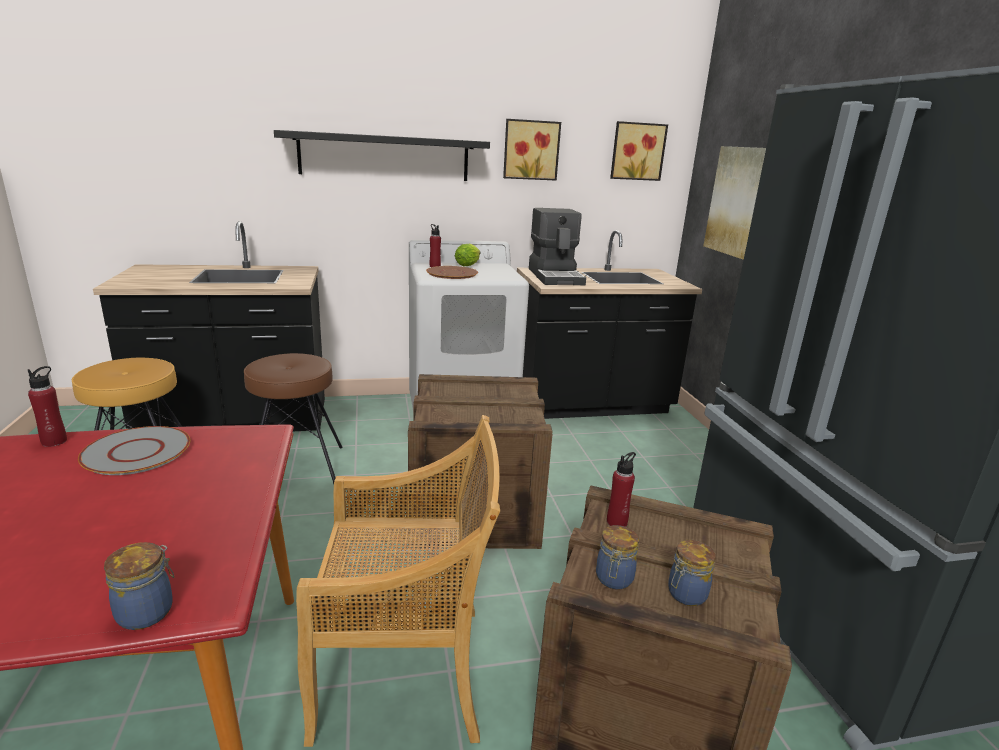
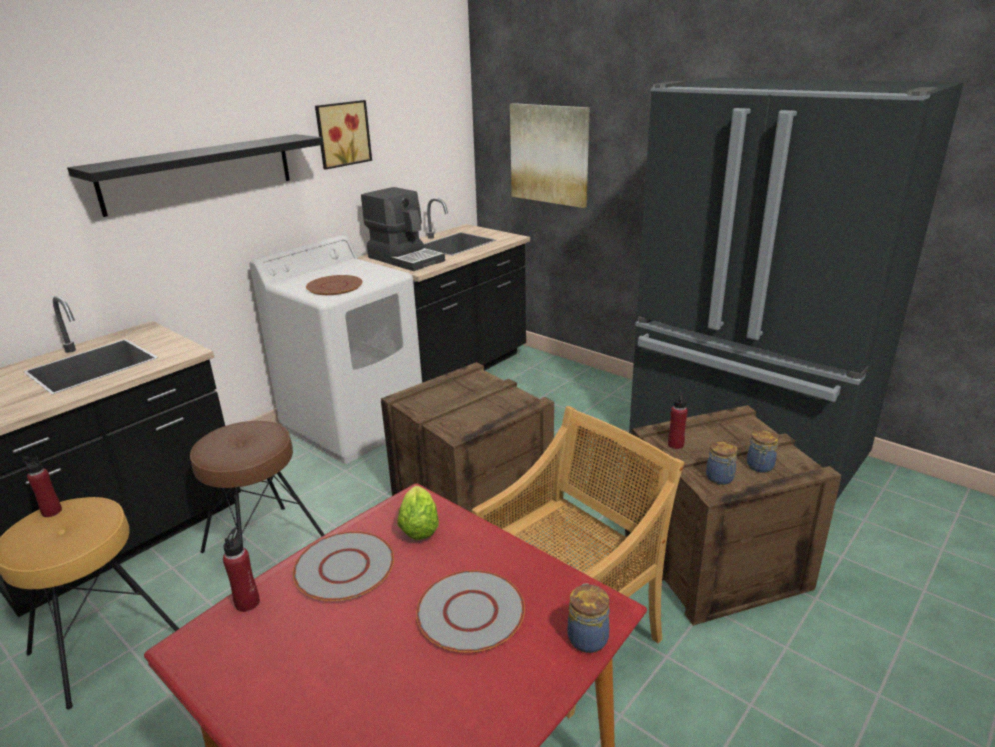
camera: 35 degrees left, 5 degrees up
red bottle [430,224,441,267] -> red bottle moved to [21,456,62,517]
lettuce [455,243,480,266] -> lettuce moved to [397,486,439,540]
picture [610,121,668,181] -> none
none -> grey plate [416,570,525,652]

